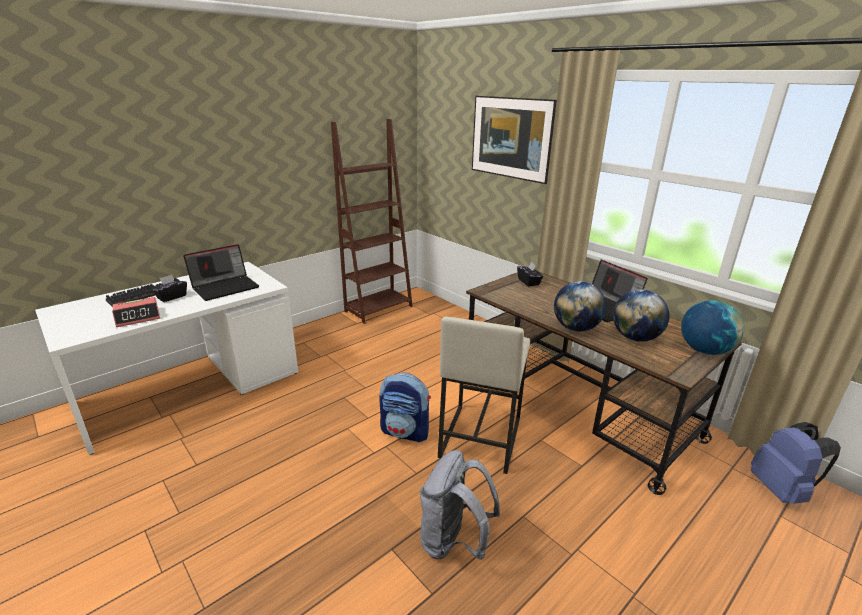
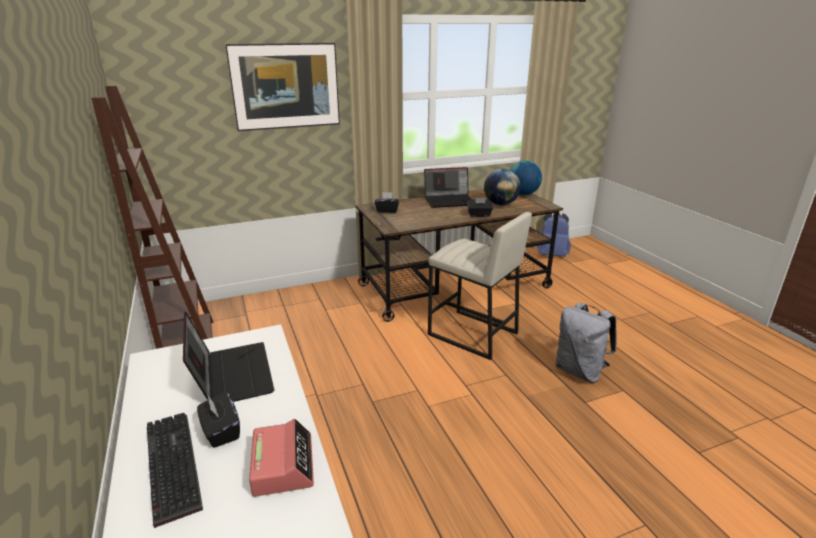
camera: 70 degrees left, 0 degrees up
backpack [379,373,431,443] -> none
globe [554,281,606,332] -> black tissue box [467,198,493,217]

